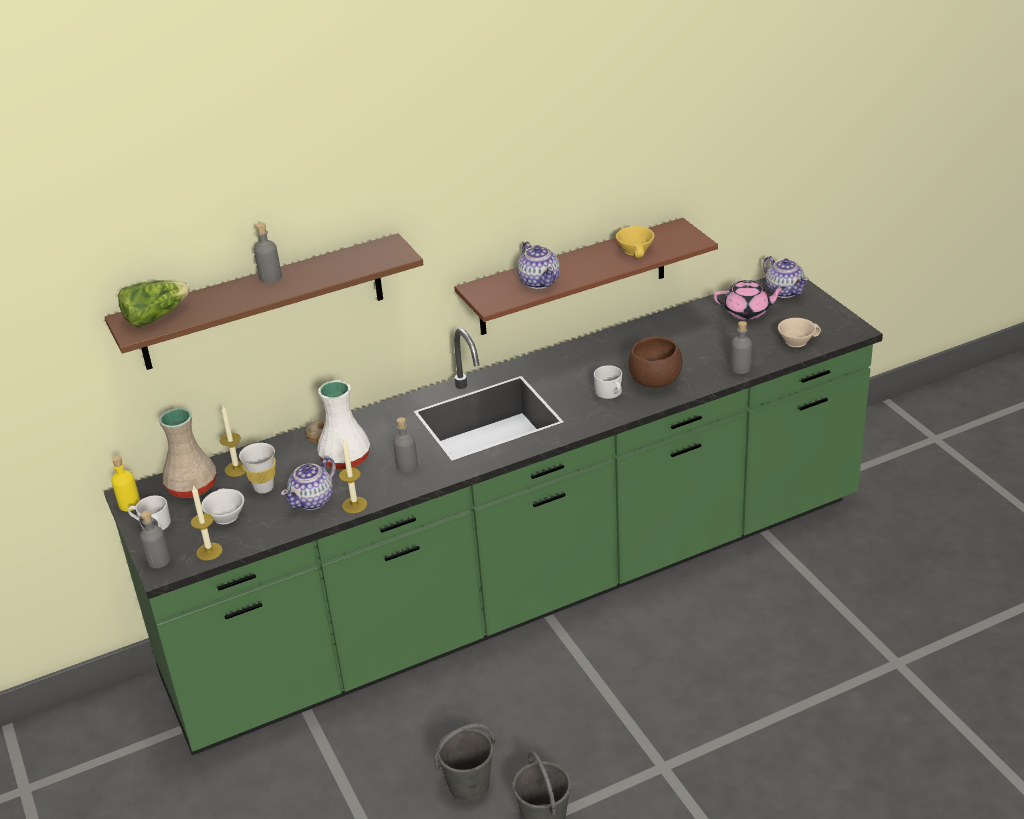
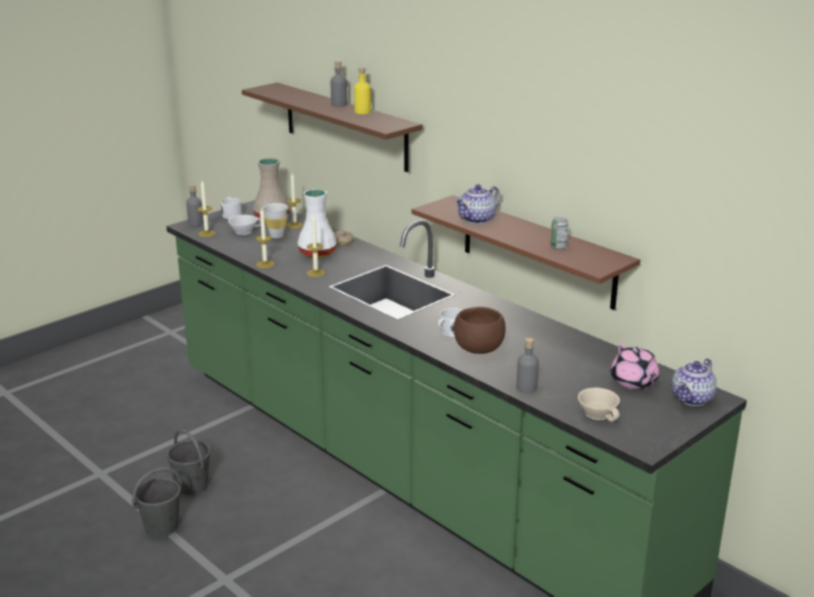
camera: 70 degrees right, 10 degrees down
yellow bottle [111,456,140,511] -> yellow bottle moved to [354,67,371,114]
lettuce [118,280,190,327] -> none
teapot [281,457,336,510] -> none
grey bottle [393,417,418,473] -> candle [307,216,326,277]
yellow cup [616,226,654,258] -> can [550,216,568,250]

